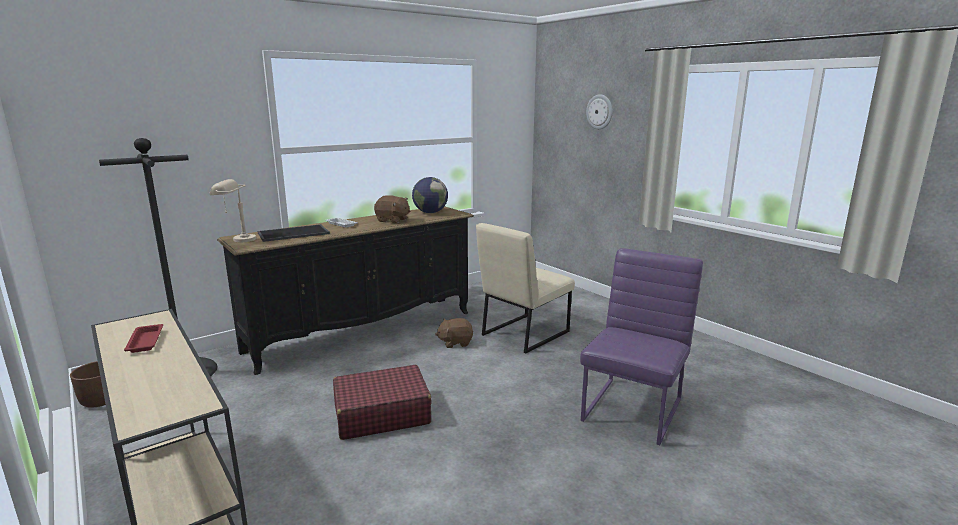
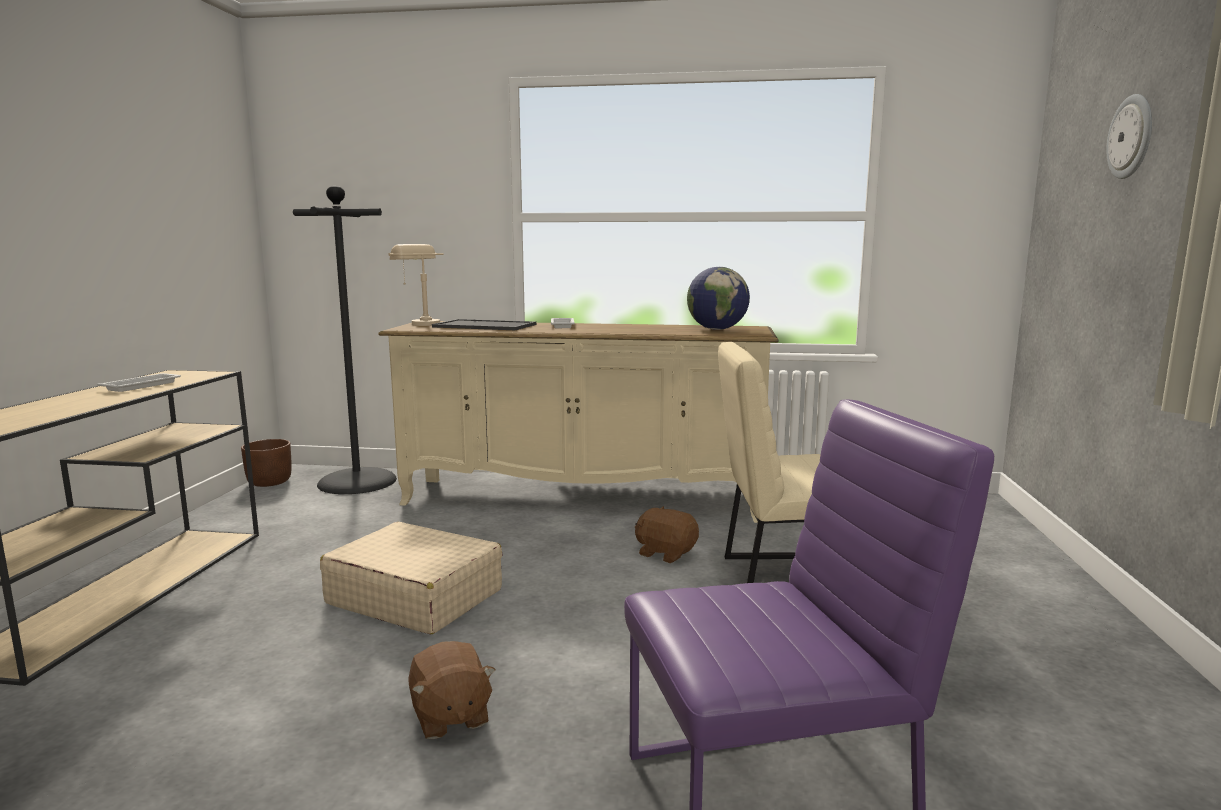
camera: 45 degrees right, 5 degrees down
red tray [124,324,163,353] -> white tray [97,373,181,392]
black dresser [217,206,474,375] -> beige dresser [378,321,779,523]
red suitcase [333,365,432,440] -> beige suitcase [320,522,502,635]
brown plush toy [374,195,410,223] -> brown plush toy moved to [408,641,495,739]

